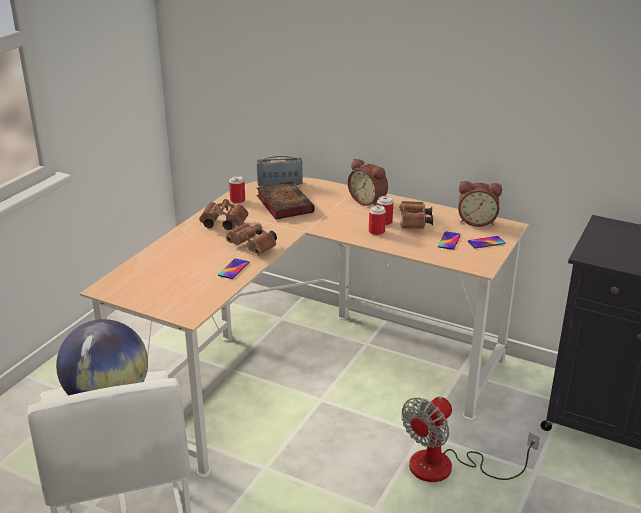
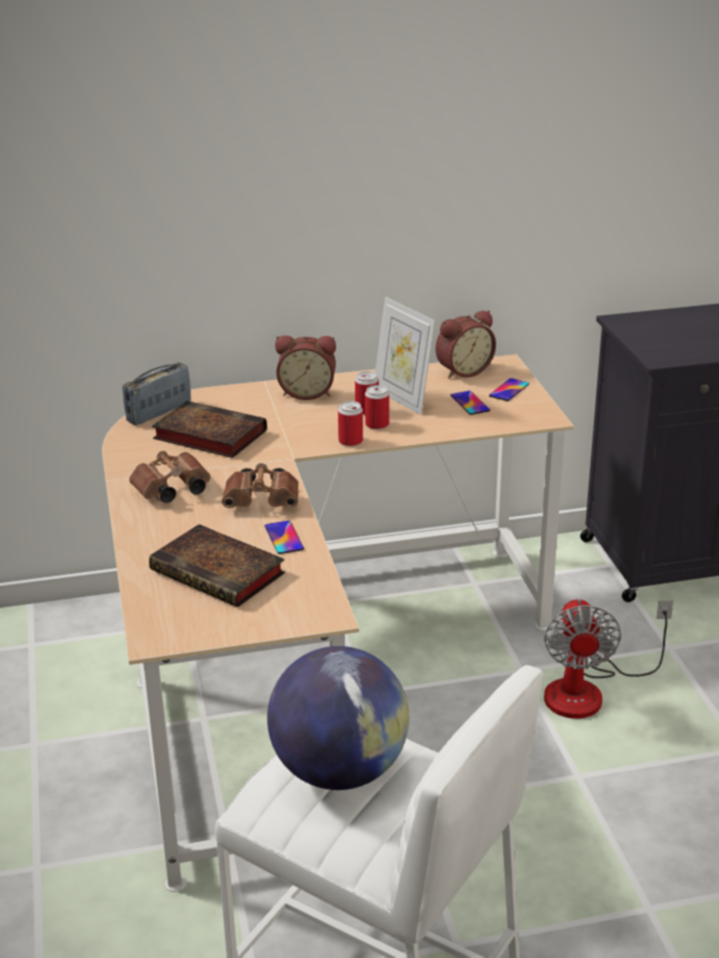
camera: 40 degrees left, 0 degrees up
can [229,175,245,204] -> can moved to [338,401,363,446]
brown binoculars [399,201,433,229] -> picture frame [375,297,435,415]
none -> book [149,524,285,608]

